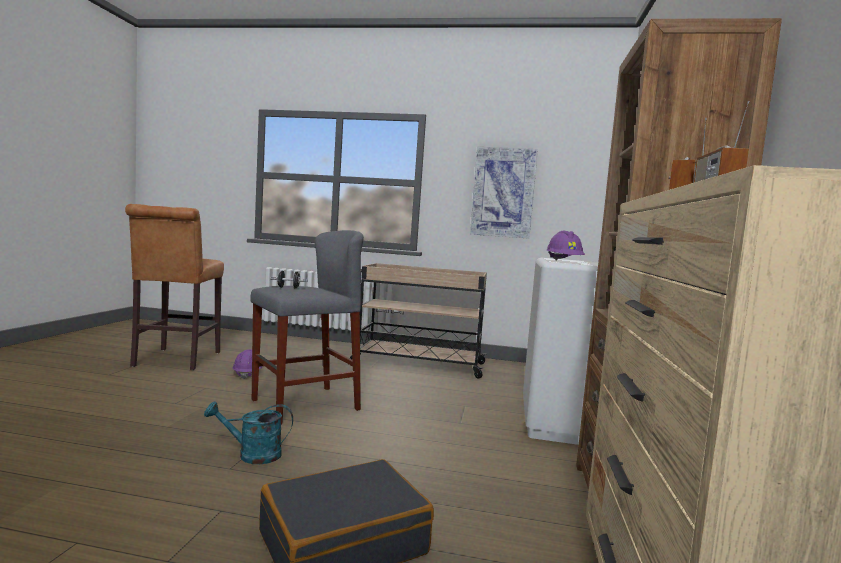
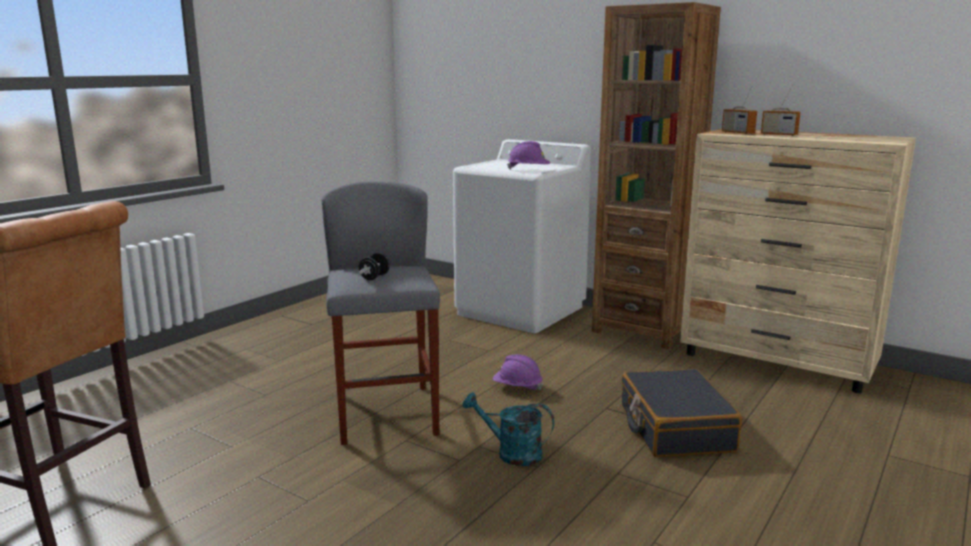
camera: 65 degrees left, 10 degrees up
turquoise watering can [204,401,293,464] -> turquoise watering can turned 90 degrees clockwise [462,392,554,466]
purple hard hat [232,349,263,379] -> purple hard hat moved to [493,354,543,391]
beige cart [350,263,487,379] -> none
picture [470,147,538,239] -> none

